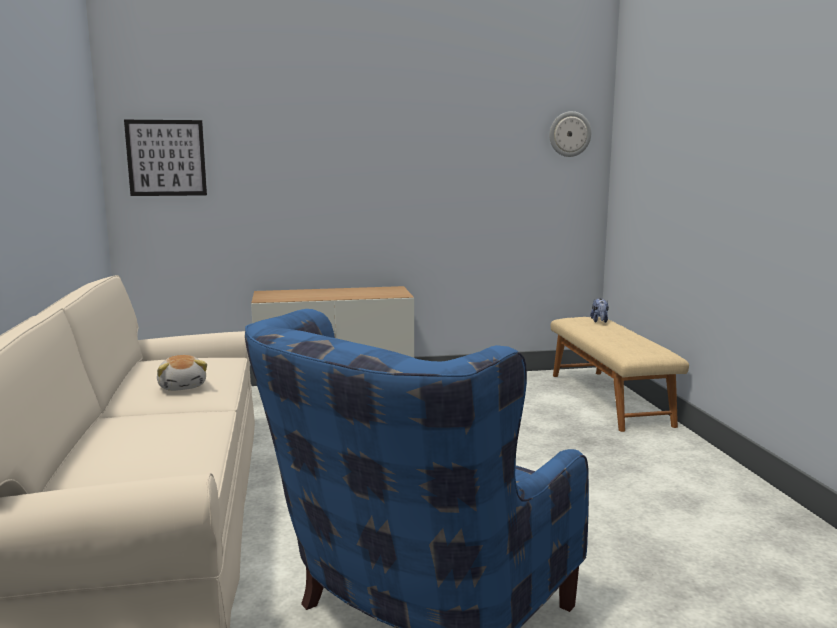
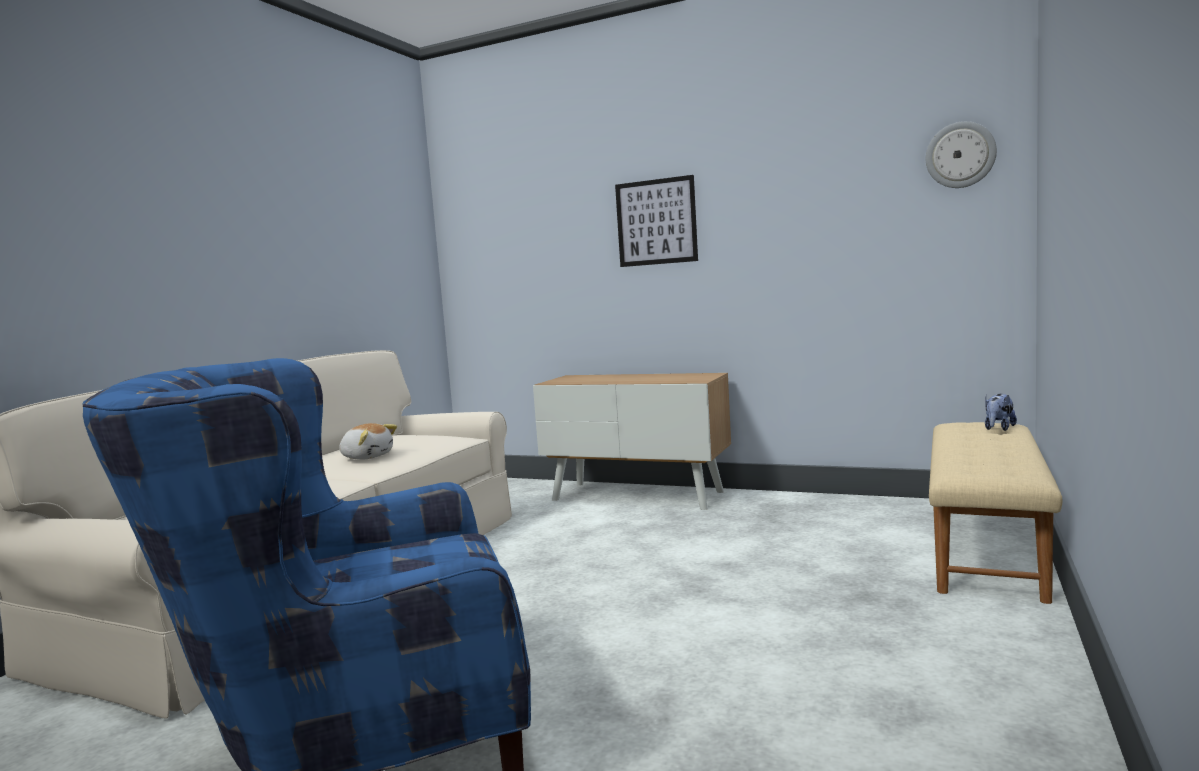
camera: 35 degrees right, 5 degrees down
picture [124,120,207,196] -> picture moved to [615,175,698,267]
plush toy [157,355,207,391] -> plush toy turned 75 degrees counterclockwise [339,423,397,460]

